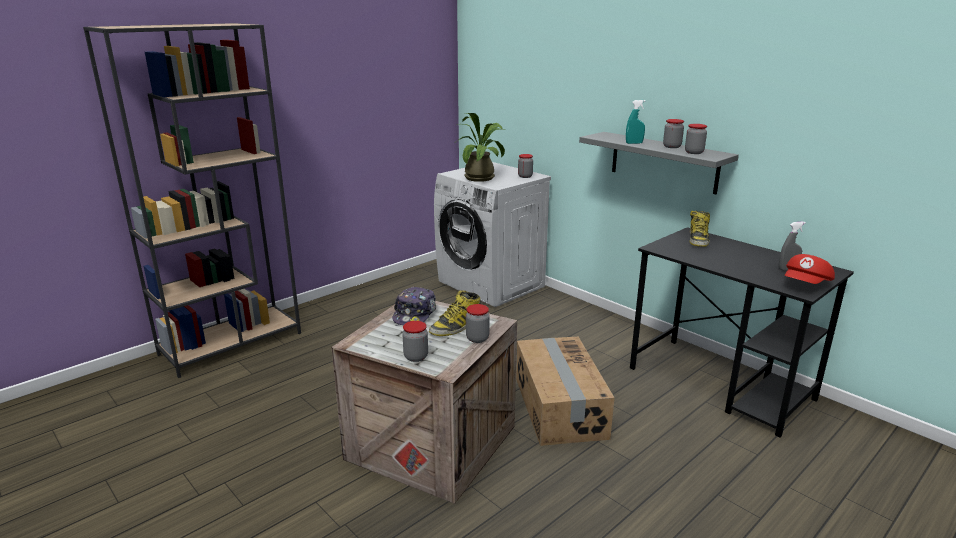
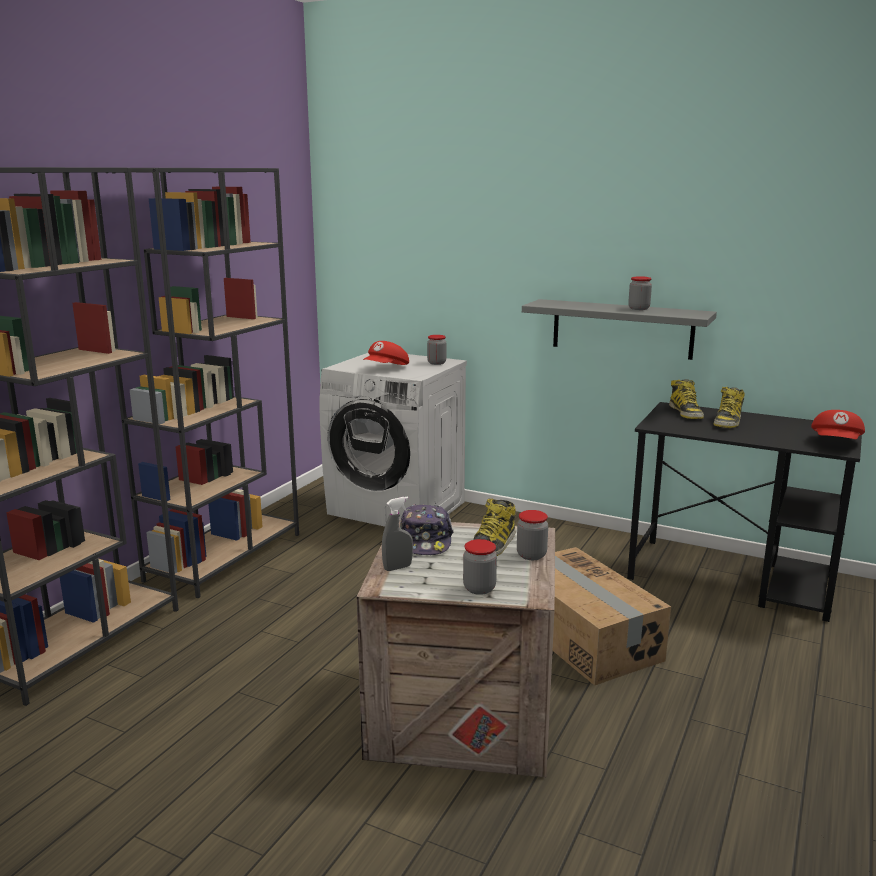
camera: 20 degrees left, 5 degrees down
potted plant [456,113,506,182] -> red cap [363,341,409,365]
turquoise spray bottle [626,100,646,144] -> none
jar [685,124,707,154] -> none
grey spray bottle [779,221,806,270] -> grey spray bottle moved to [382,496,413,571]
none -> bookcase [91,168,299,598]
none -> boot [714,387,745,428]

